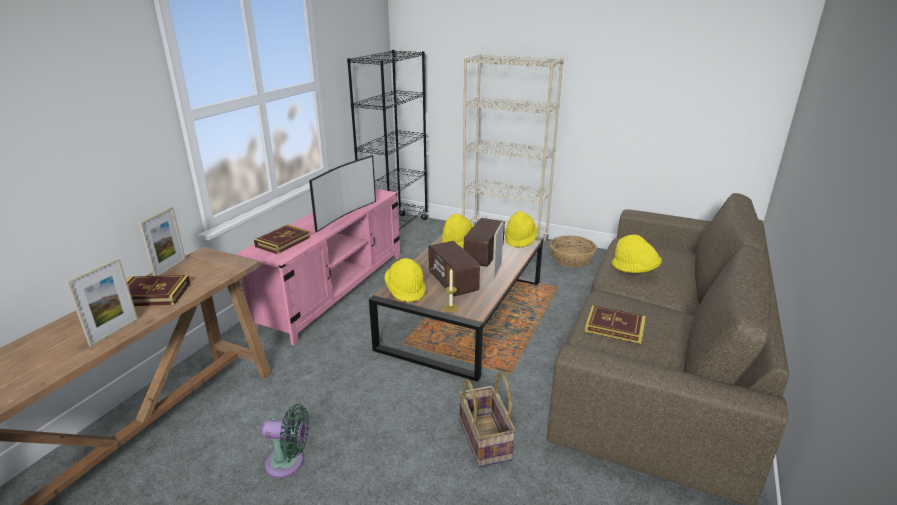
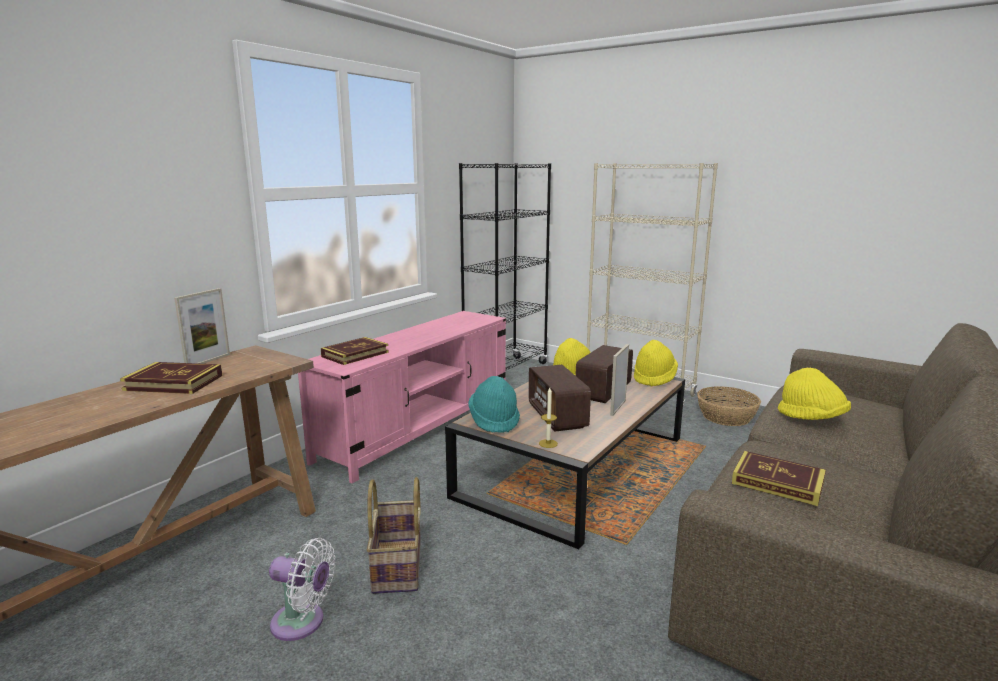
camera: 10 degrees right, 10 degrees down
picture frame [66,258,138,346] -> none
green fan [262,404,309,478] -> white fan [269,538,335,641]
television [309,155,376,233] -> none
yellow hat [384,258,426,302] -> turquoise hat [468,376,520,433]
basket [459,373,516,467] -> basket moved to [367,477,421,594]

